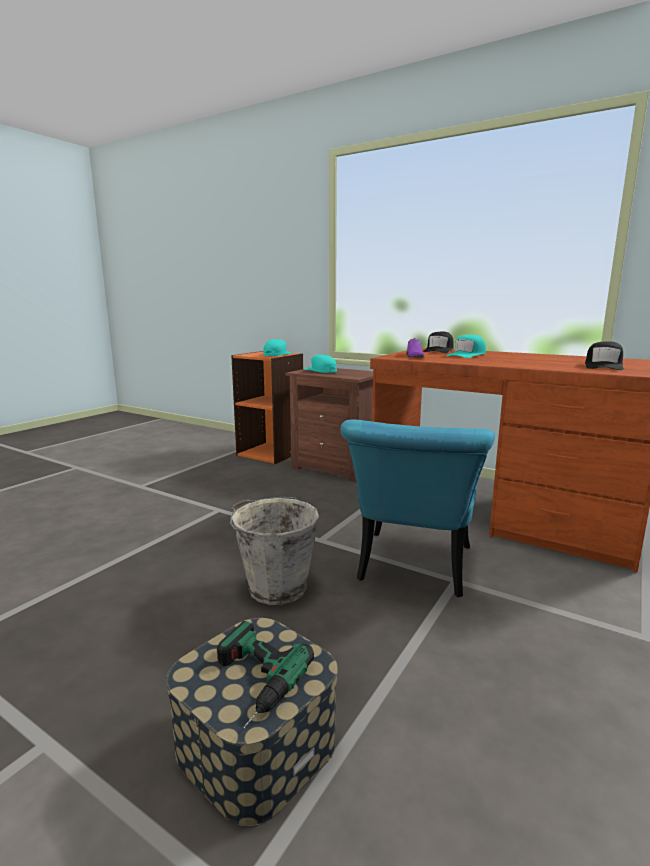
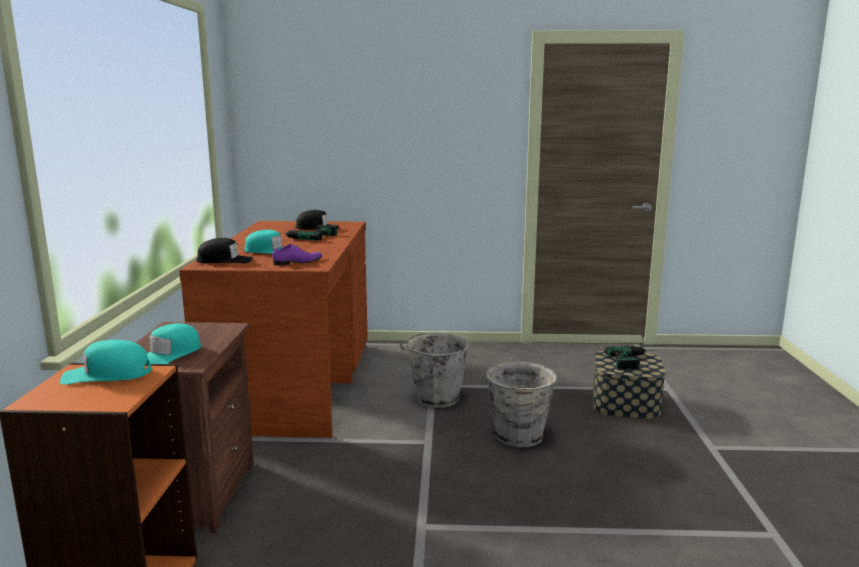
camera: 120 degrees left, 0 degrees up
turquoise chair [341,420,495,597] -> grey bucket [399,333,469,408]
none -> power drill [280,225,337,240]

